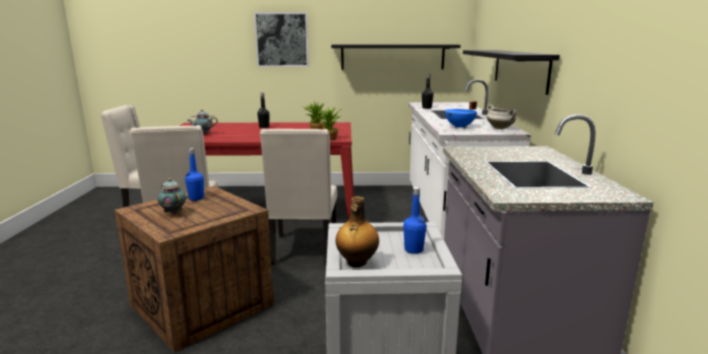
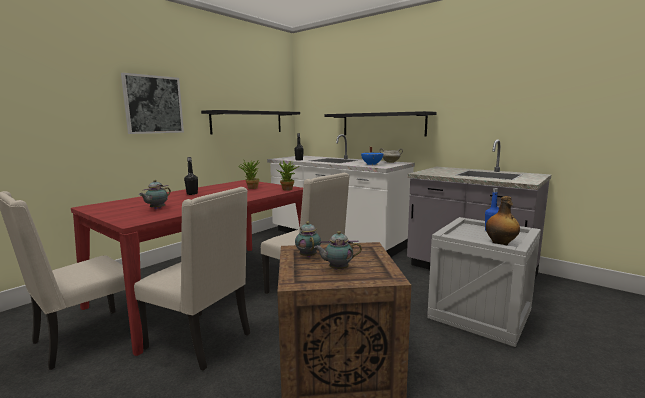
camera: 50 degrees left, 5 degrees down
blue bottle [185,148,205,201] -> teapot [295,221,321,258]

